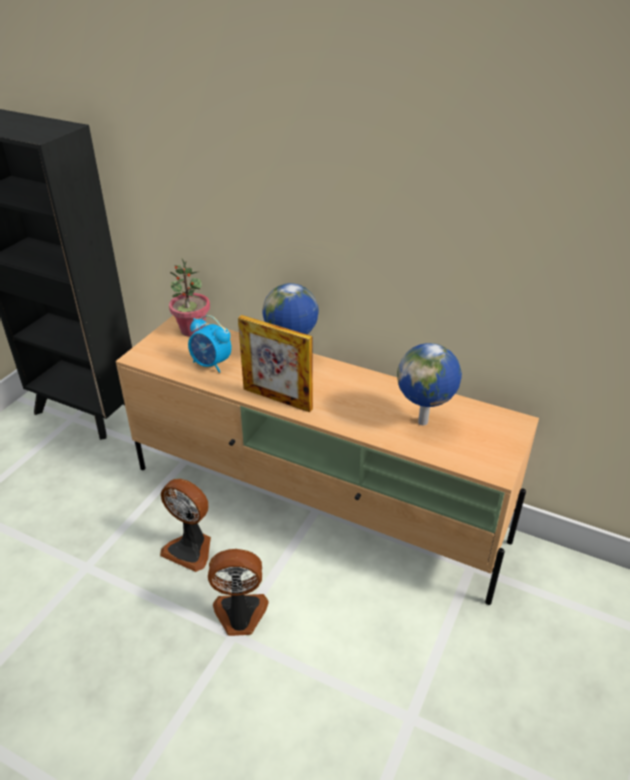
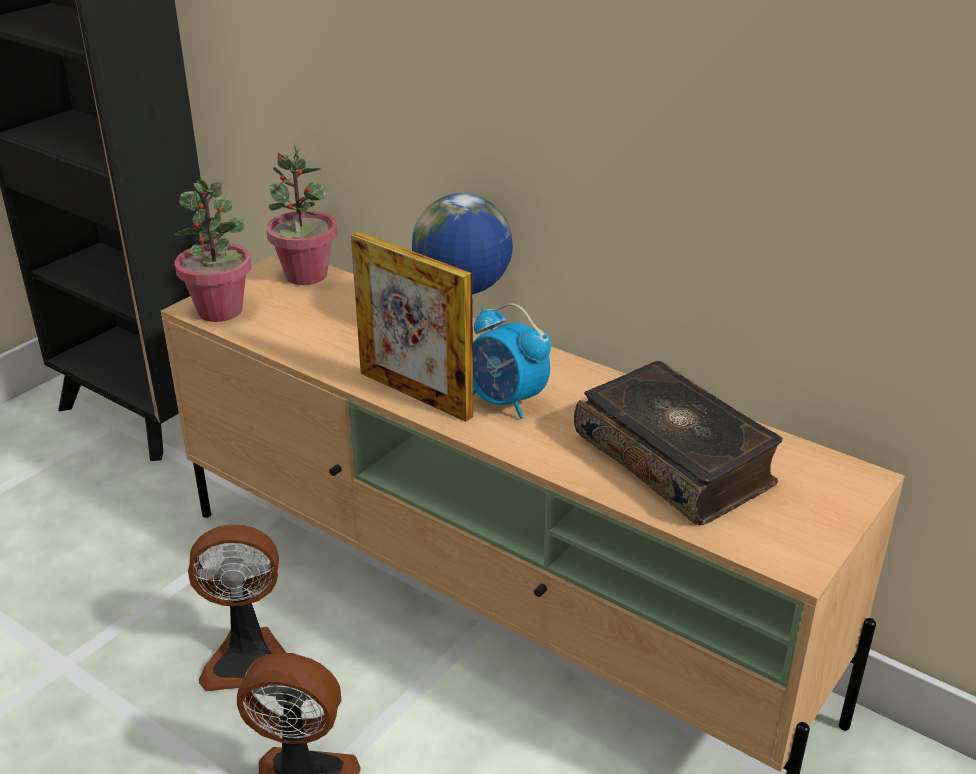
camera: 10 degrees right, 5 degrees down
fan [160,479,211,572] -> fan turned 45 degrees counterclockwise [188,525,286,691]
alarm clock [188,315,232,373] -> alarm clock moved to [473,303,551,419]
globe [397,343,462,425] -> book [574,361,782,525]
none -> potted plant [174,180,252,322]

